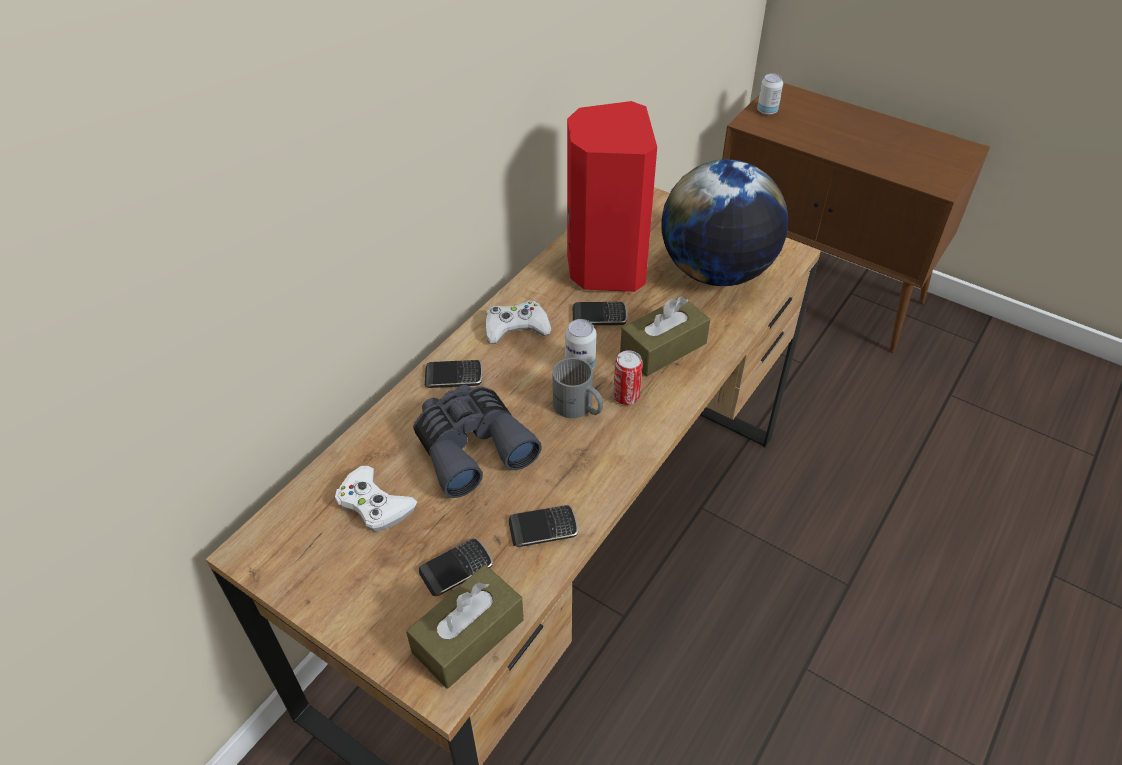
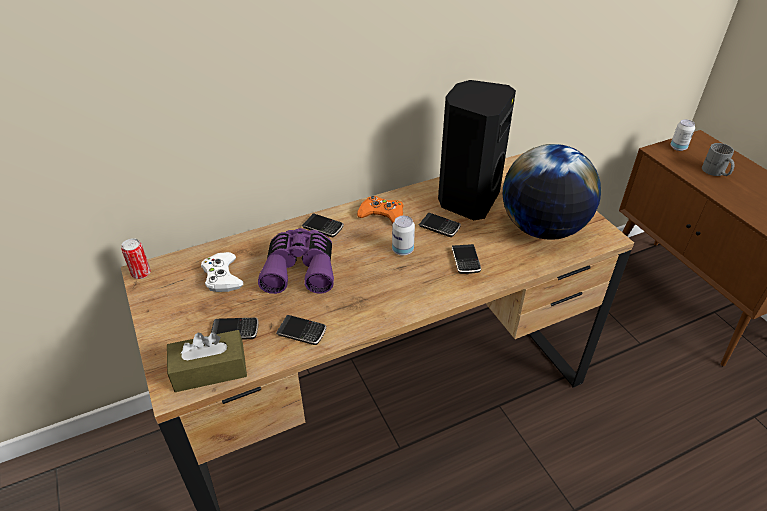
camera: 30 degrees right, 5 degrees down
grey binoculars [413,385,542,498] -> purple binoculars [258,228,334,294]
white game controller [485,301,551,344] -> orange game controller [357,196,404,223]
grey mug [552,358,603,418] -> grey mug moved to [702,143,735,176]
red speaker [567,101,657,292] -> black speaker [438,80,516,220]
can [613,350,643,405] -> can moved to [121,238,151,279]
brown tissue box [620,296,710,376] -> phone [452,244,481,274]

